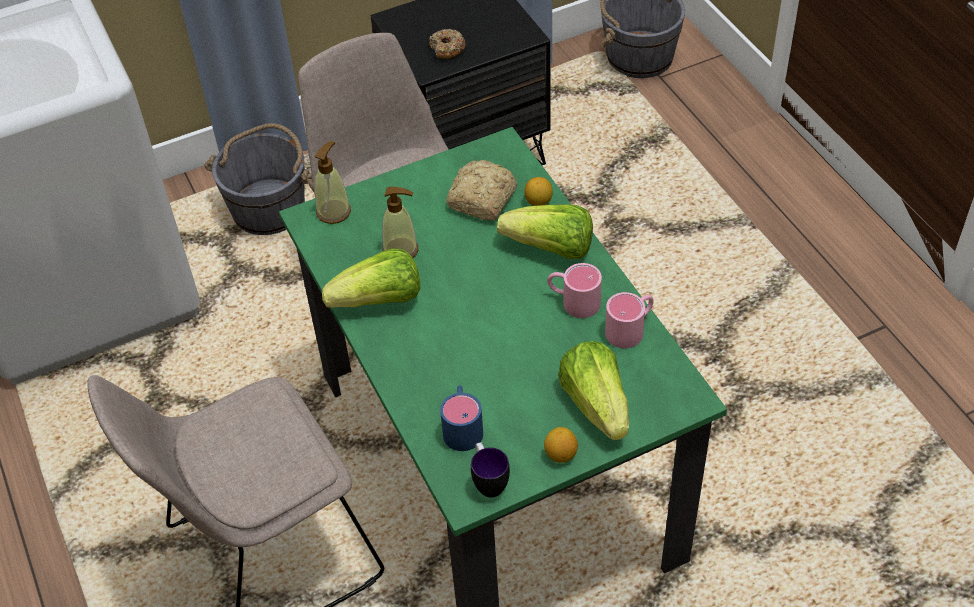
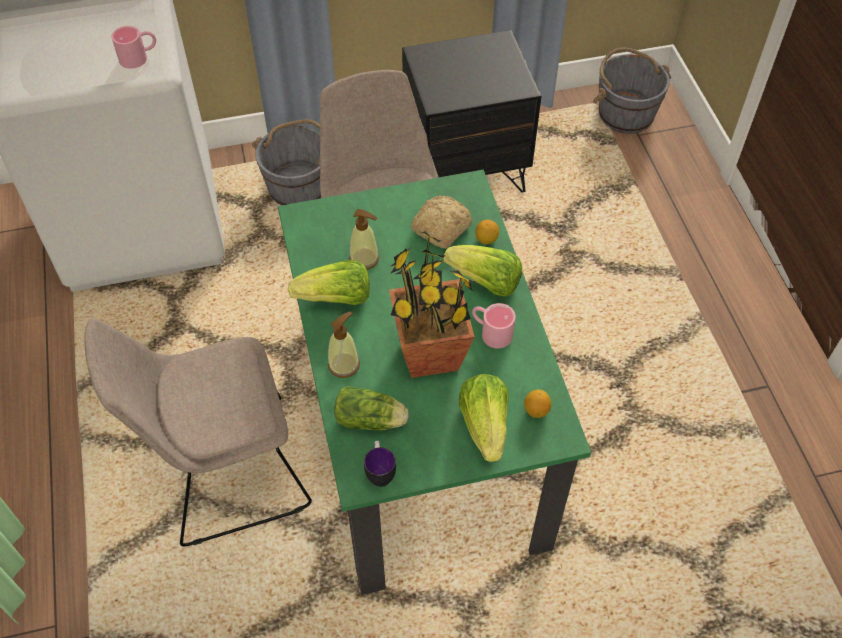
camera: 10 degrees right, 5 degrees up
soap dispenser [314,141,351,224] -> soap dispenser moved to [328,312,360,378]
donut [429,29,466,59] -> none
blue mug [440,385,483,451] -> lettuce [334,386,409,430]
lemon [544,427,578,463] -> lemon moved to [524,389,551,418]
pink mug [605,292,654,348] -> pink mug moved to [111,26,156,69]
none -> potted plant [389,231,475,378]

